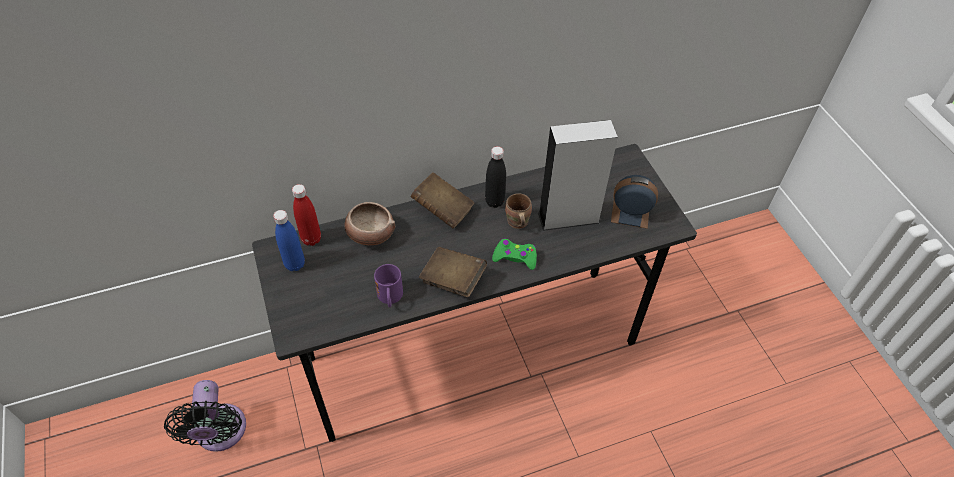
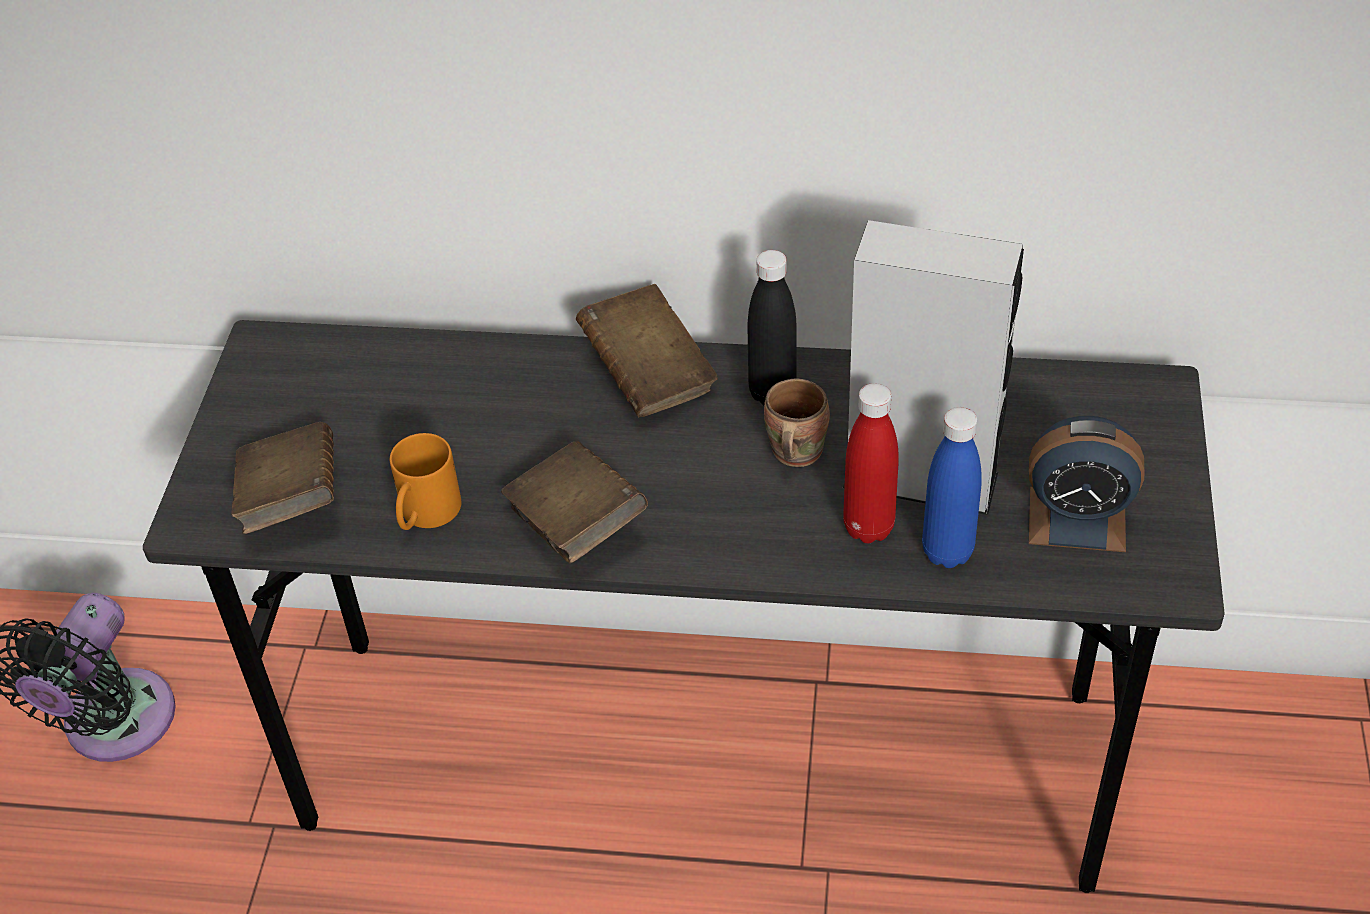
camera: 30 degrees right, 5 degrees down
blue bottle [273,210,305,271] -> blue bottle moved to [922,407,982,568]
red bottle [292,184,321,246] -> red bottle moved to [843,383,899,543]
bowl [345,202,395,245] -> none
purple mug [374,264,403,307] -> orange mug [390,433,461,530]
green game controller [492,239,537,270] -> none
alarm clock [611,175,658,229] -> alarm clock turned 150 degrees clockwise [1029,416,1144,552]
none -> brown book [231,422,334,534]

